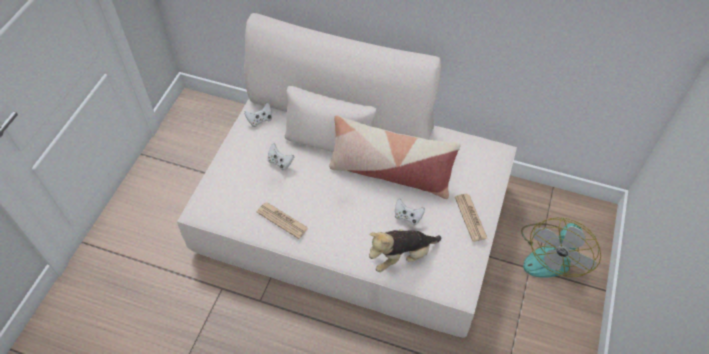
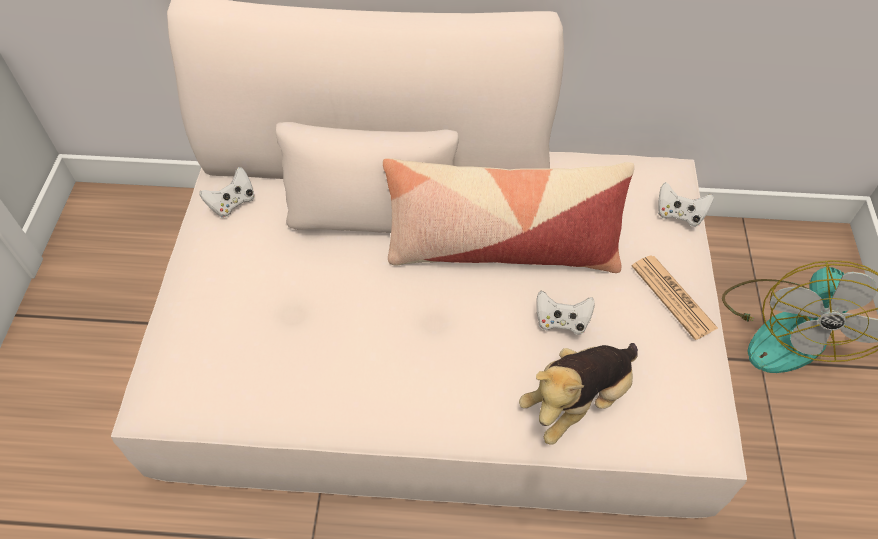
camera: 15 degrees left, 0 degrees up
newspaper [257,202,308,239] -> none
white game controller [268,143,294,170] -> white game controller moved to [658,182,714,227]

